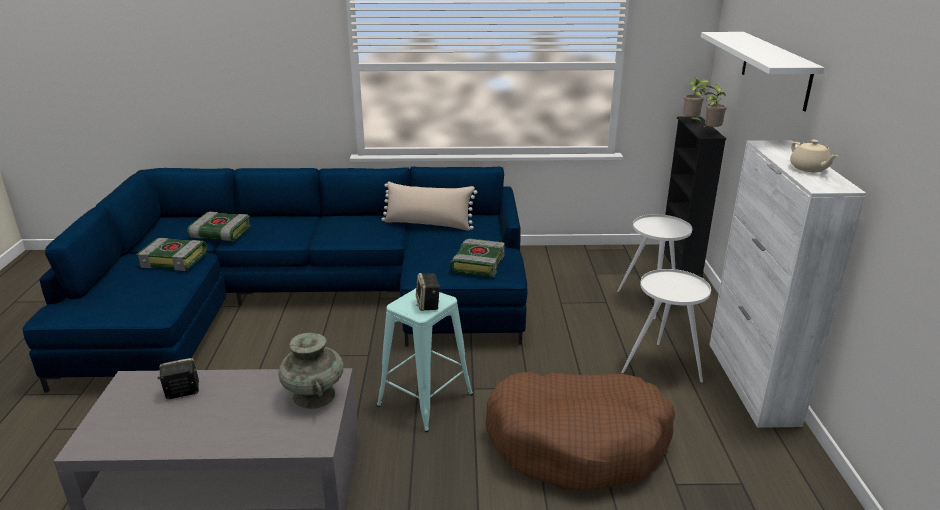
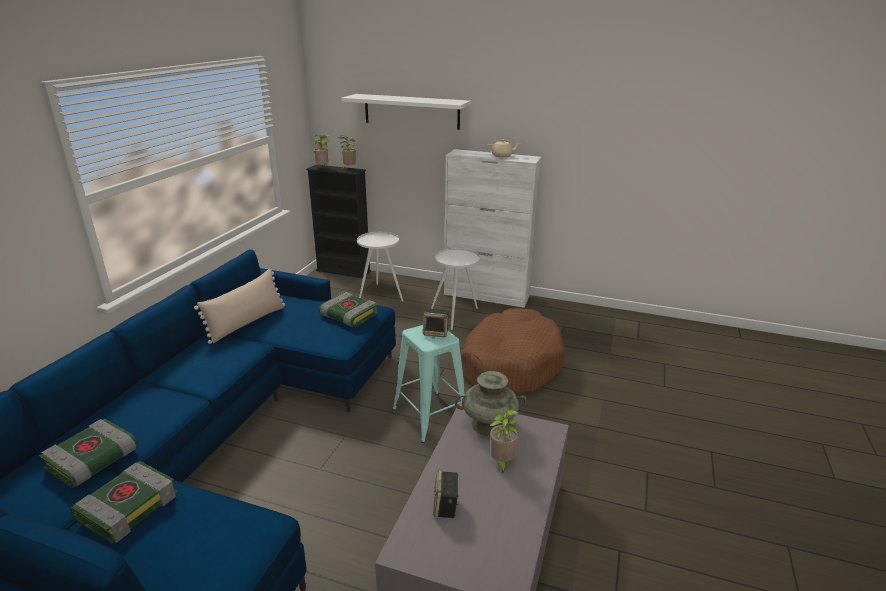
camera: 70 degrees left, 0 degrees up
none -> potted plant [490,410,518,474]

